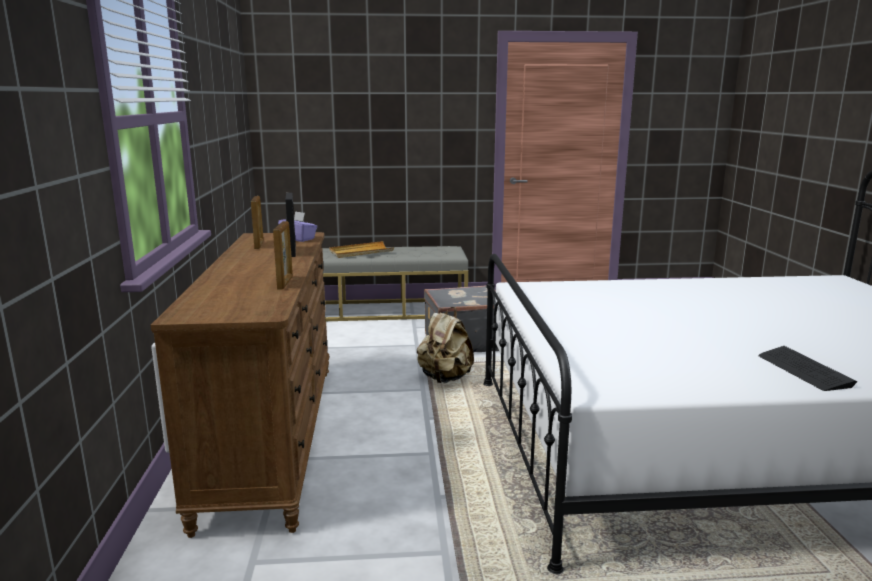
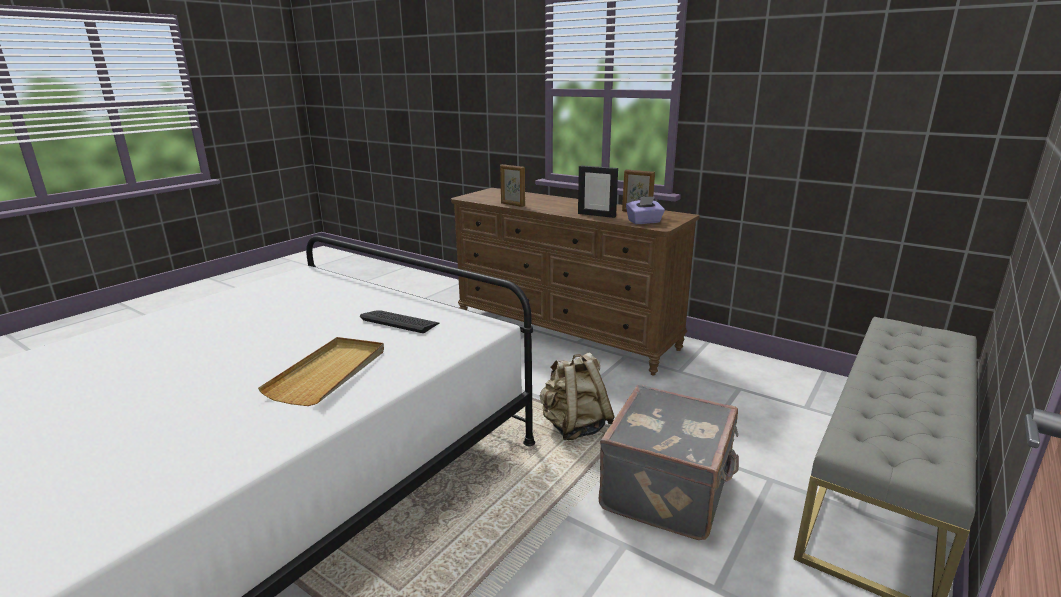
camera: 130 degrees right, 5 degrees up
beige tray [329,241,394,258] -> beige tray moved to [258,337,384,406]
keyboard [759,346,857,391] -> keyboard moved to [360,310,439,333]

